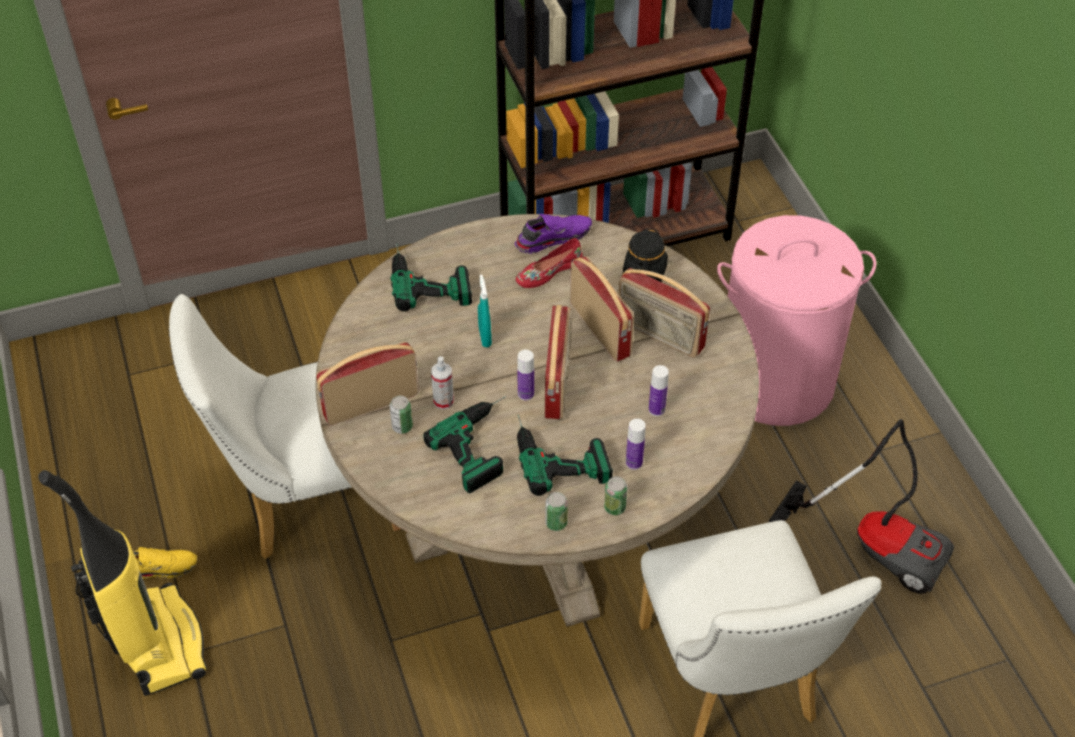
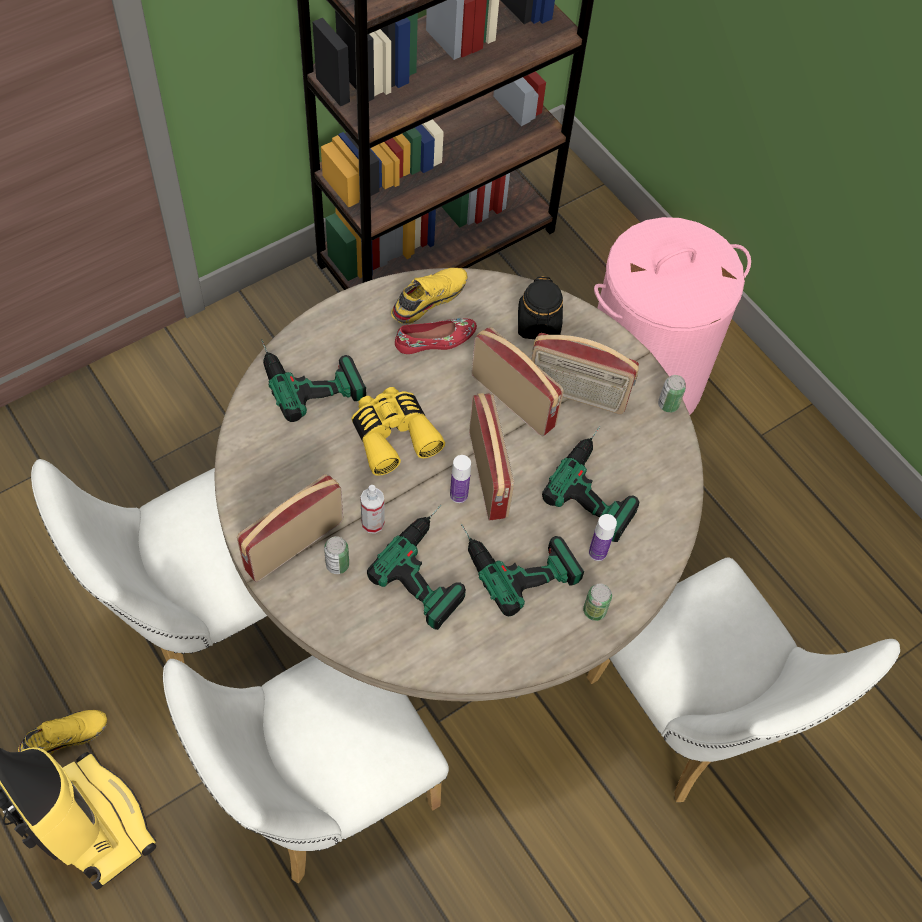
camera: 20 degrees left, 10 degrees up
turquoise spray bottle [478,274,492,347] -> yellow binoculars [351,387,445,476]
purple shoe [515,214,592,254] -> yellow shoe [391,268,467,324]
red shoe [516,238,582,288] -> red shoe turned 150 degrees counterclockwise [395,318,477,354]
can [545,492,568,531] -> can moved to [658,375,686,412]
bottle [649,365,669,416] -> power drill [542,426,639,542]
vacuum cleaner [769,419,954,594] -> none
none -> white chair [163,656,449,883]

